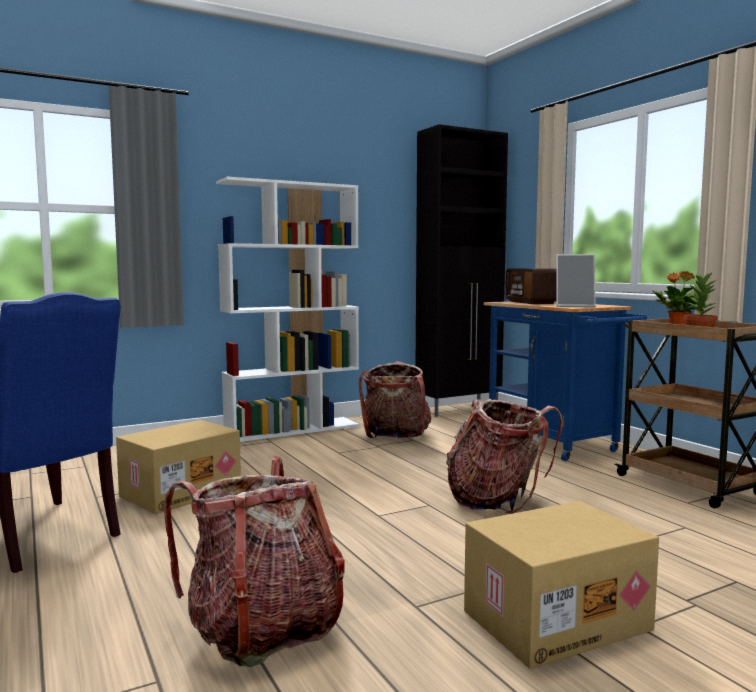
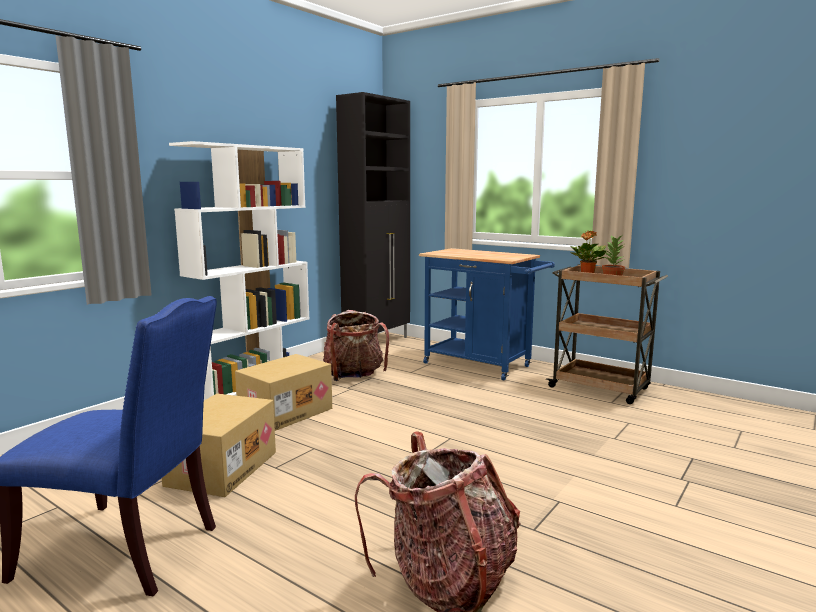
camera: 25 degrees left, 5 degrees up
backpack [446,399,563,514] -> none
cardboard box [464,501,659,669] -> cardboard box moved to [235,354,332,431]
radio [505,269,556,304] -> none
picture frame [556,254,595,307] -> none

